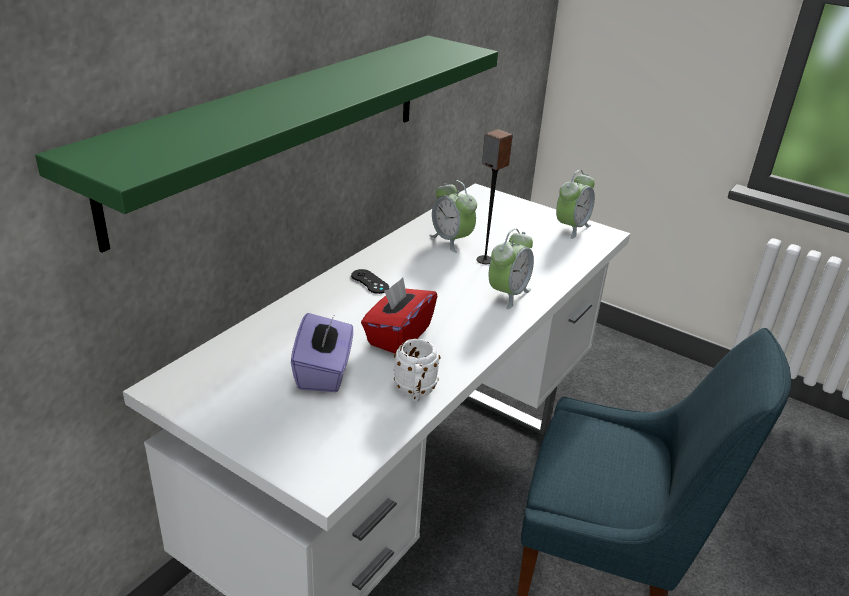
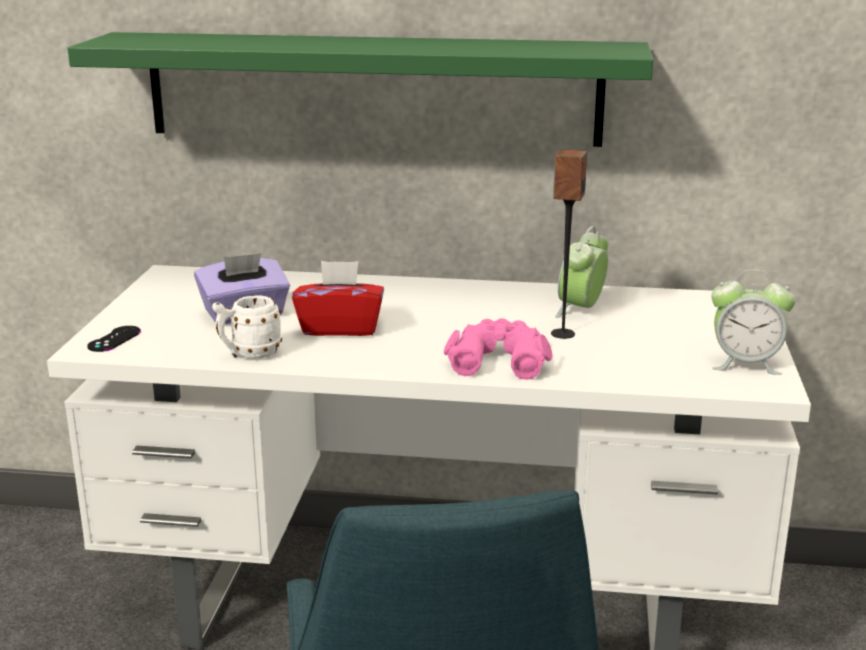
camera: 65 degrees right, 10 degrees down
black game controller [351,269,389,294] -> black game controller moved to [87,326,141,352]
alarm clock [489,228,534,309] -> pink binoculars [444,318,553,380]

